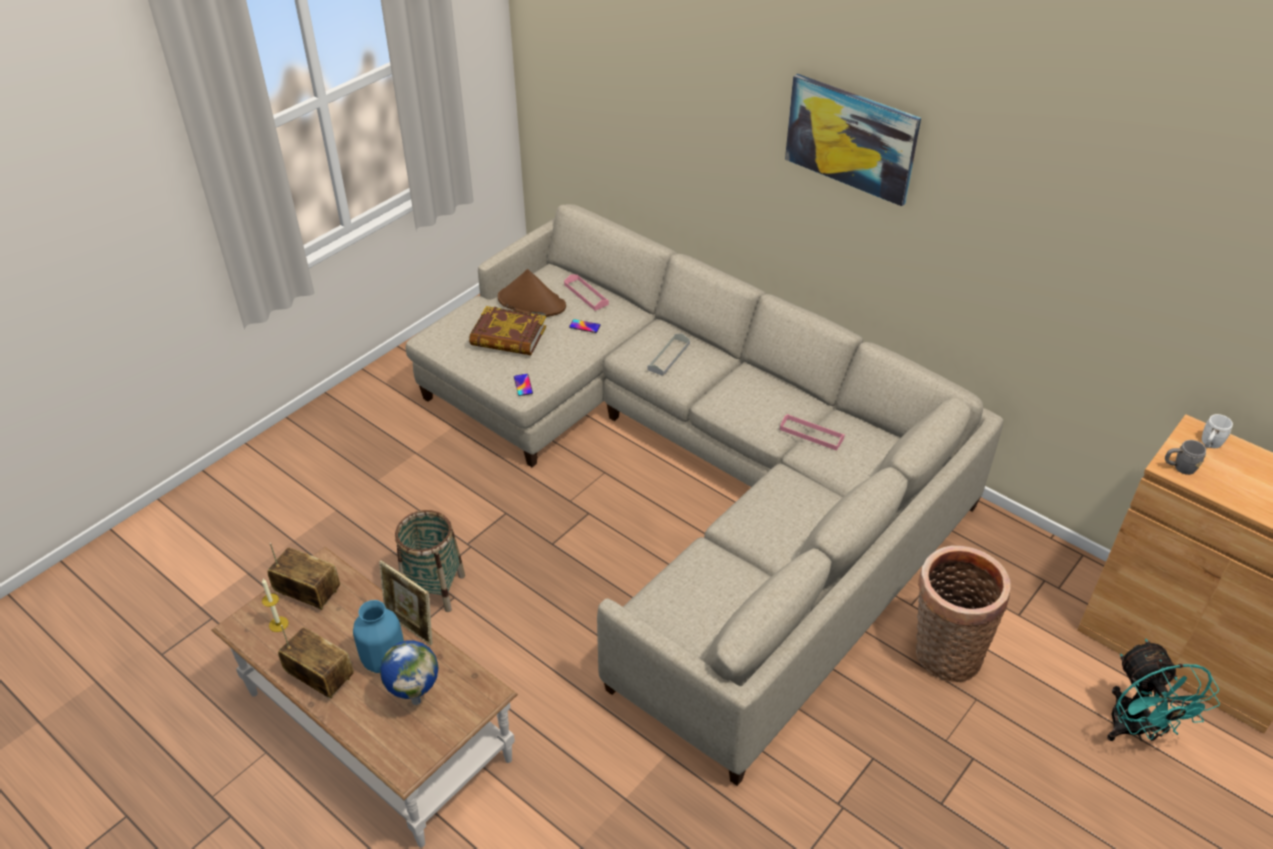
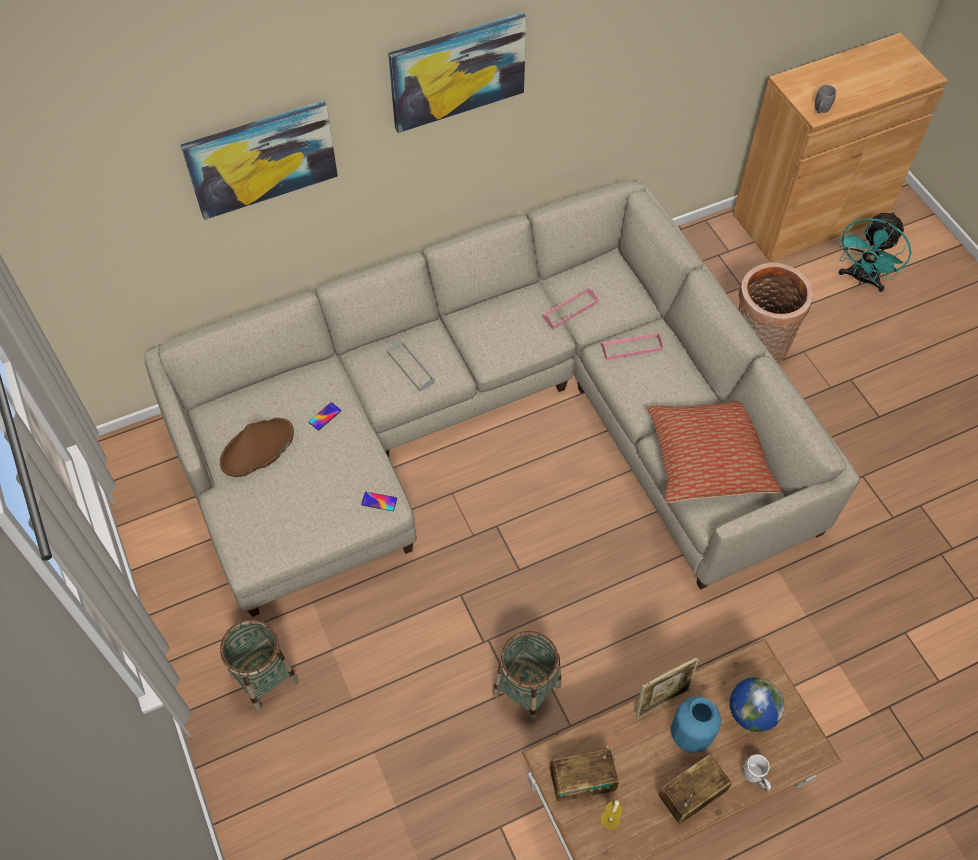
camera: 65 degrees left, 15 degrees up
radio [267,543,340,610] -> radio turned 150 degrees counterclockwise [550,746,619,802]
book [469,306,546,355] -> none
pink tray [564,274,609,311] -> pink tray moved to [602,333,663,360]
turquoise fan [1107,639,1220,741] -> turquoise fan turned 105 degrees clockwise [838,211,912,292]
white mug [1202,414,1233,448] -> white mug moved to [743,755,771,792]
none -> picture [181,100,338,220]
none -> basket [220,619,299,712]
none -> pillow [647,401,781,503]

